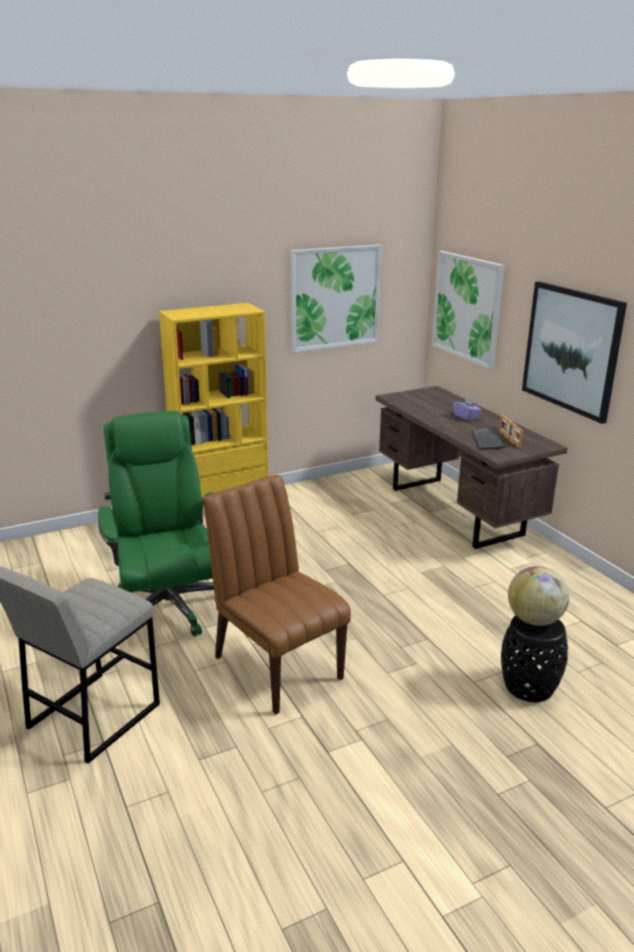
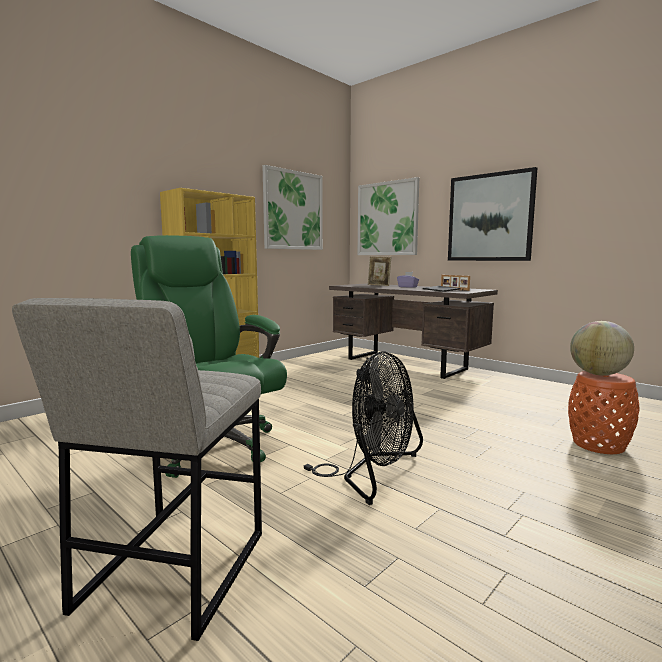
camera: 20 degrees left, 15 degrees down
brown chair [202,475,351,714] -> black fan [304,351,423,505]
black stool [501,615,568,702] -> orange stool [568,371,639,454]
none -> picture frame [368,256,391,286]

